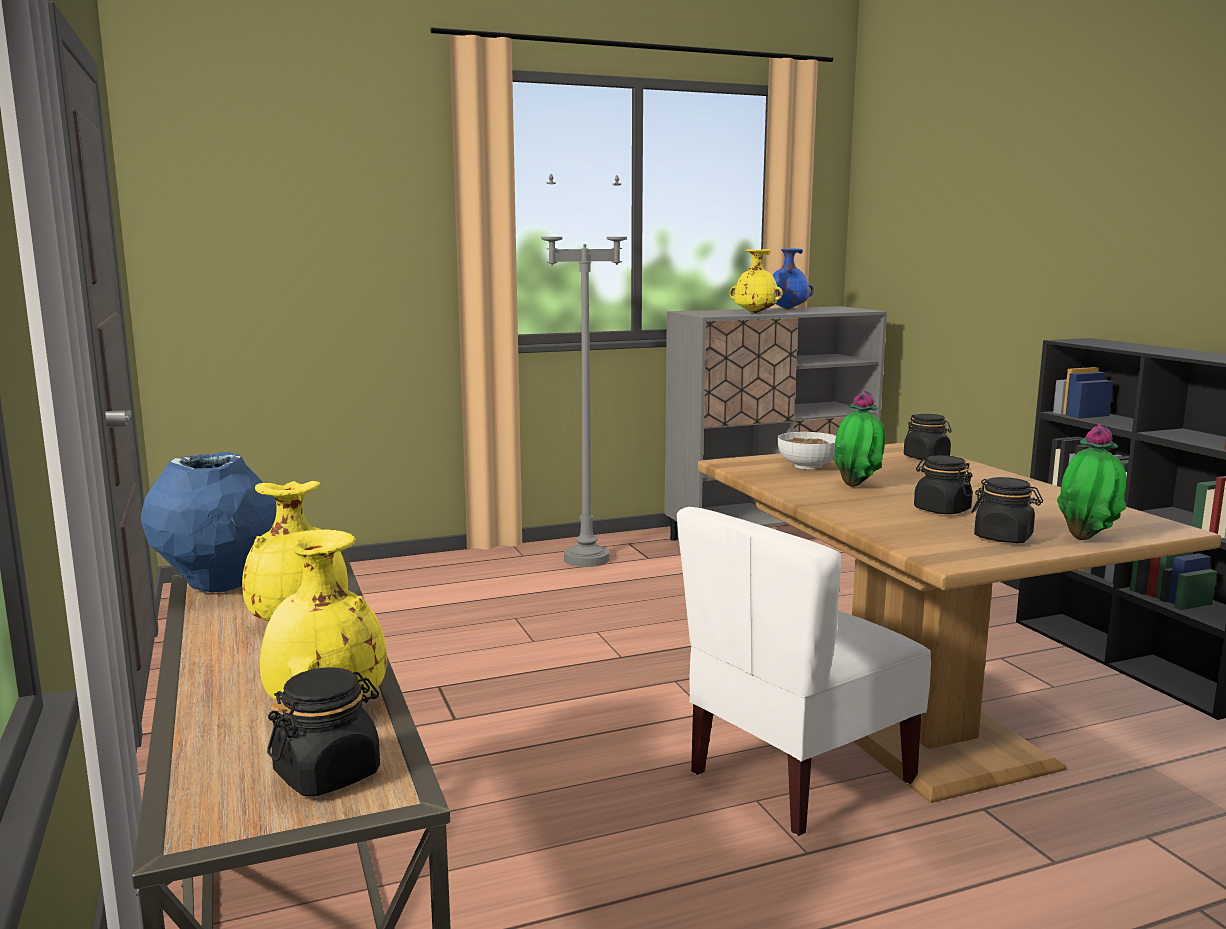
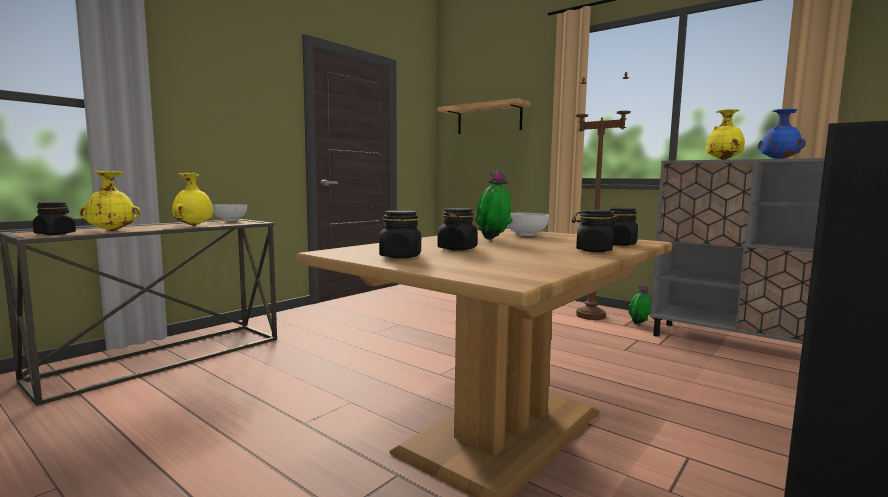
camera: 60 degrees right, 5 degrees down
blue vase [141,452,277,592] -> bowl [212,204,247,221]
grey floor lamp [541,174,627,567] -> brown floor lamp [575,72,631,320]
white chair [677,507,931,836] -> none
potted plant [1057,424,1127,540] -> potted plant moved to [628,284,651,324]
none -> shelf [438,98,532,134]
none -> black jar [572,210,618,252]

